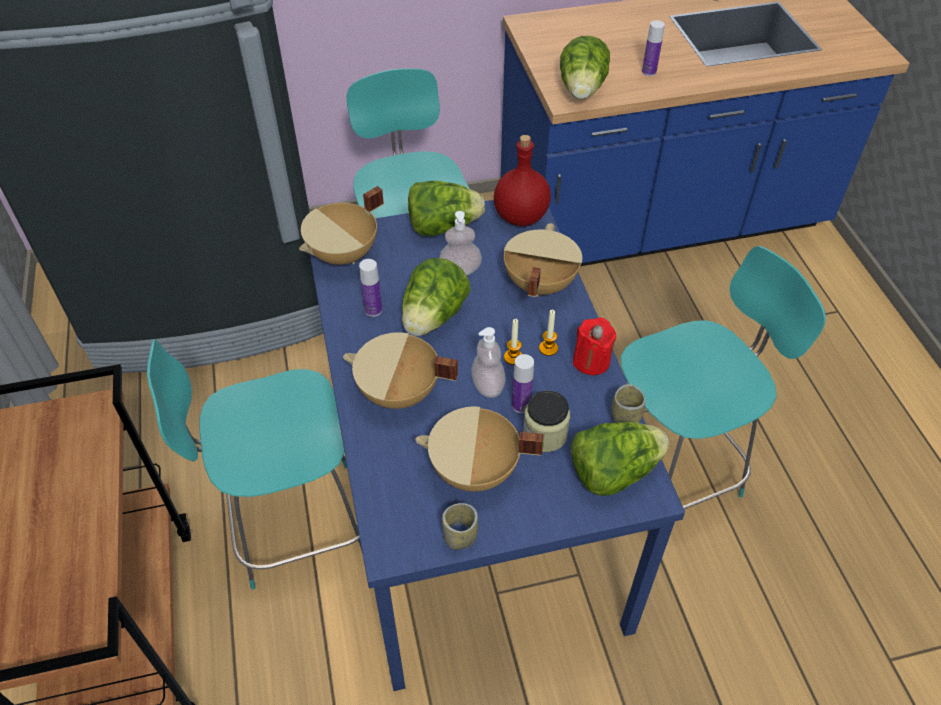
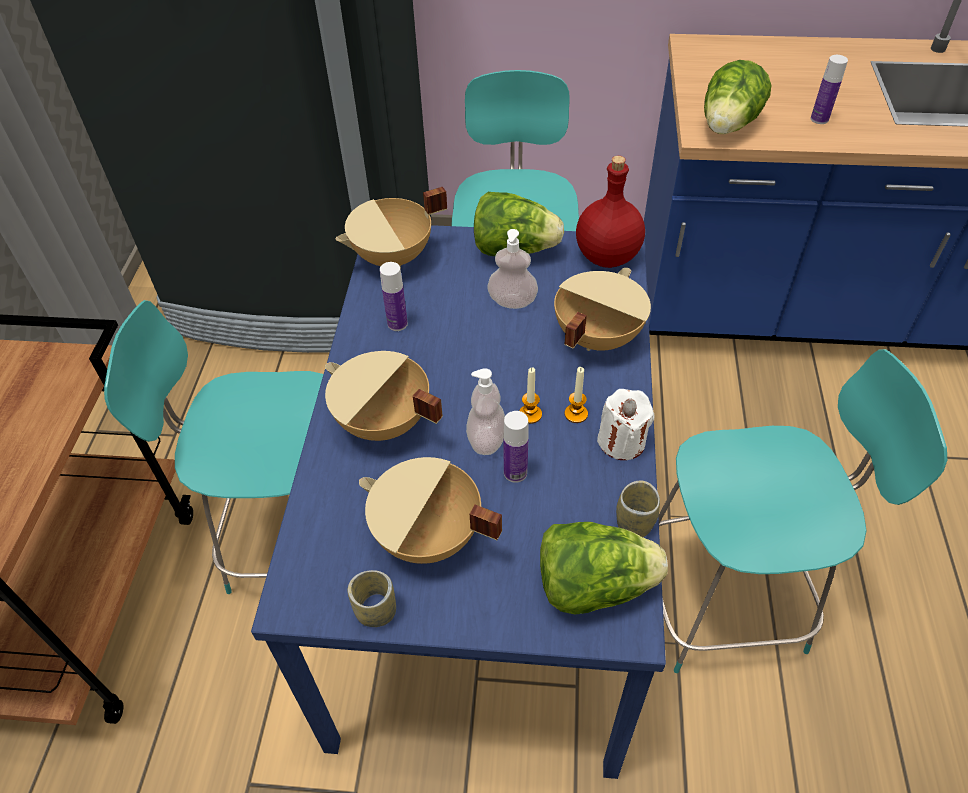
camera: 20 degrees right, 0 degrees up
lettuce [402,258,471,336] -> none
jar [523,391,570,452] -> none
red candle [573,317,616,375] -> white candle [597,389,654,460]

